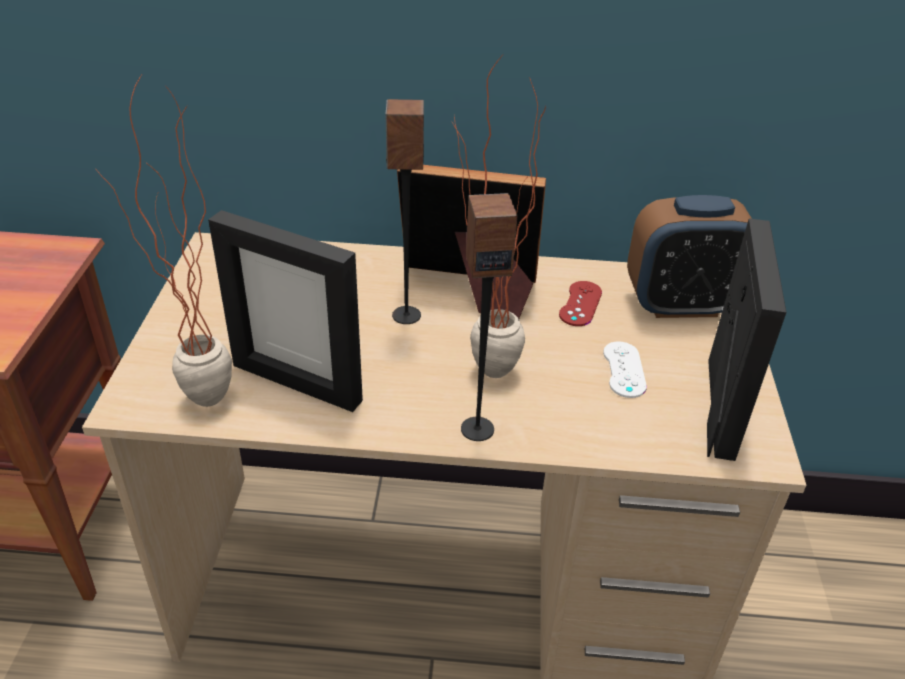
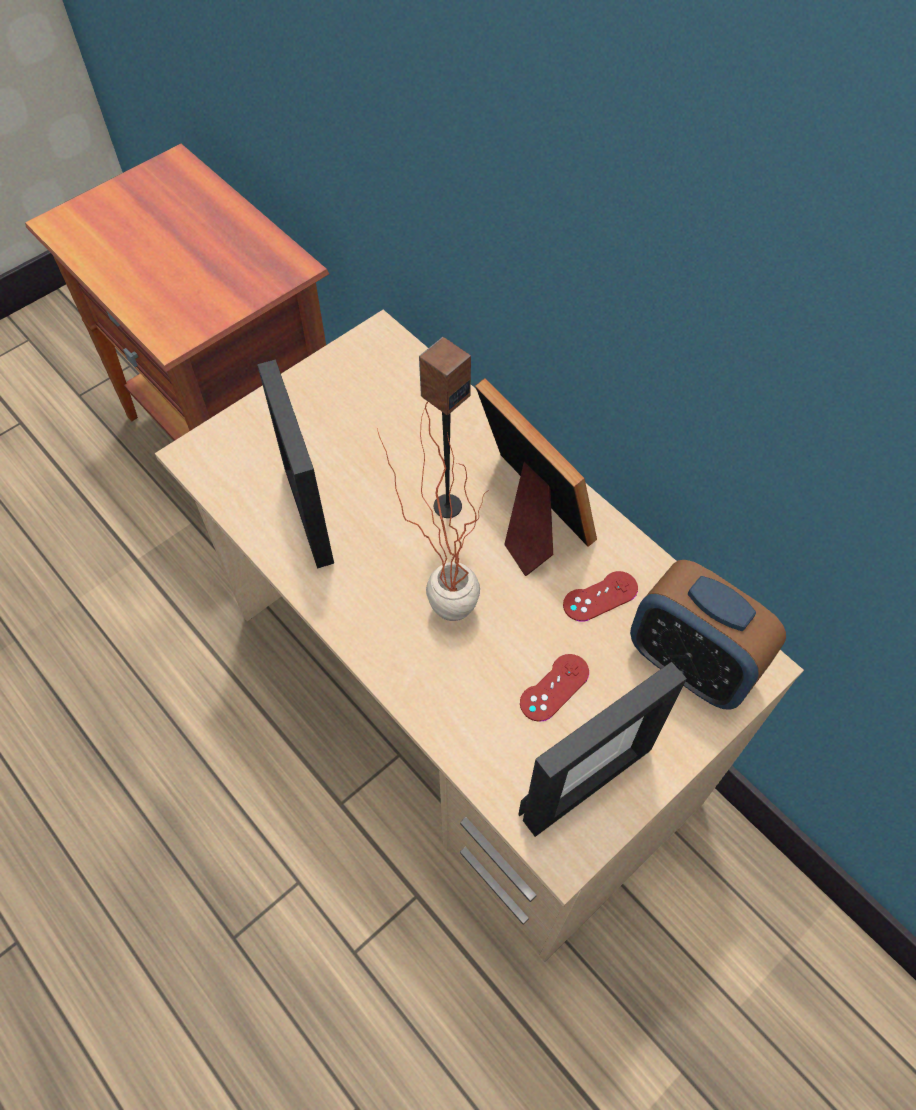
camera: 45 degrees right, 20 degrees up
potted plant [94,75,232,407] -> none
speaker [461,193,517,441] -> none
white game controller [603,341,647,398] -> red game controller [520,654,589,722]

